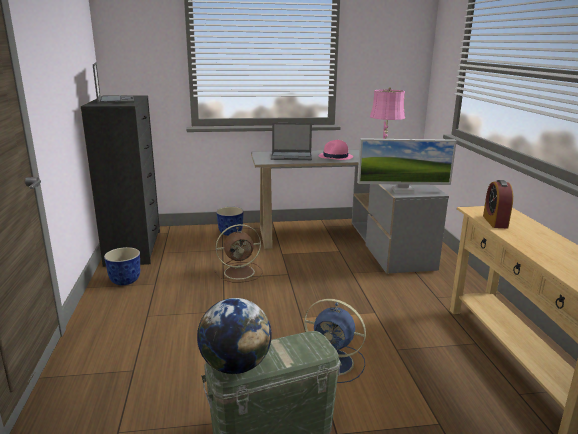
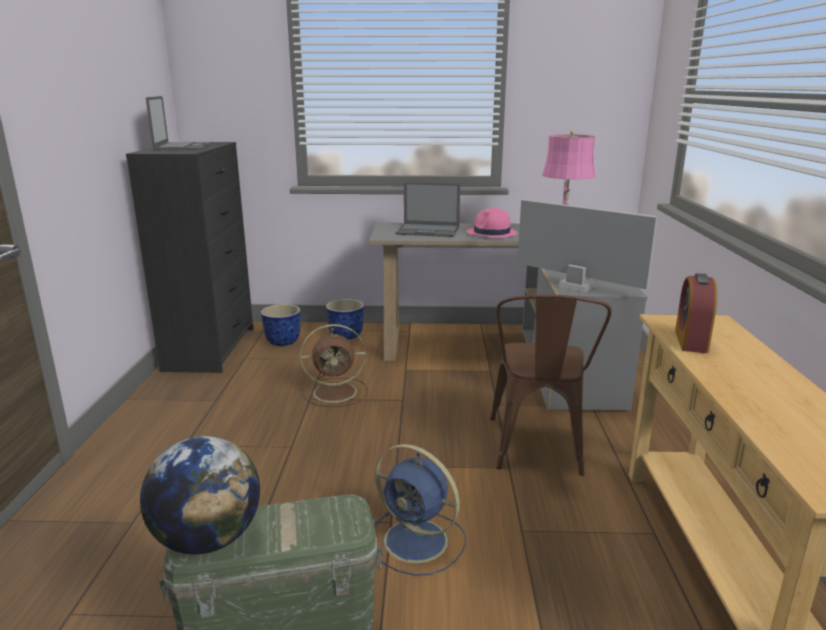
camera: 10 degrees right, 0 degrees up
planter [104,247,140,285] -> planter moved to [261,304,300,346]
monitor [357,138,457,194] -> monitor turned 150 degrees counterclockwise [517,199,658,292]
none -> brown chair [490,294,612,476]

